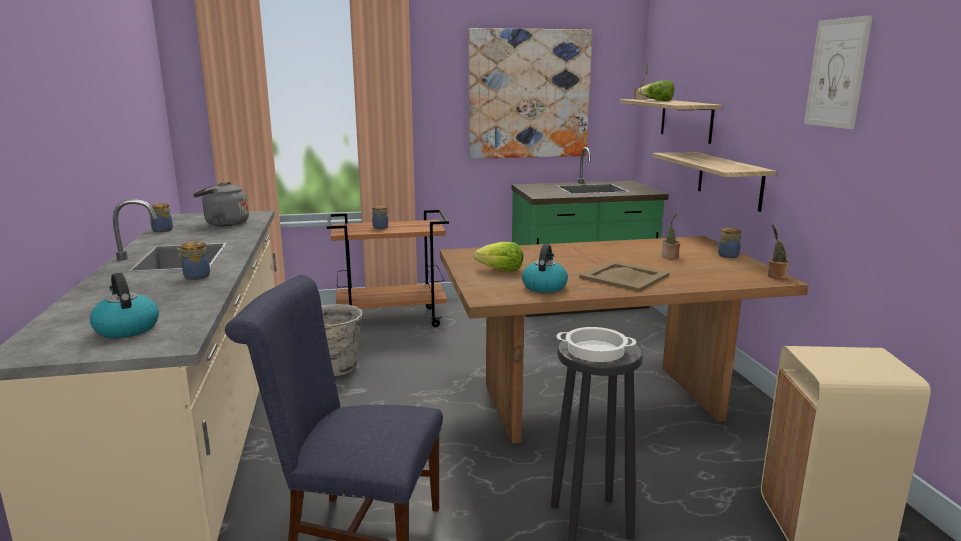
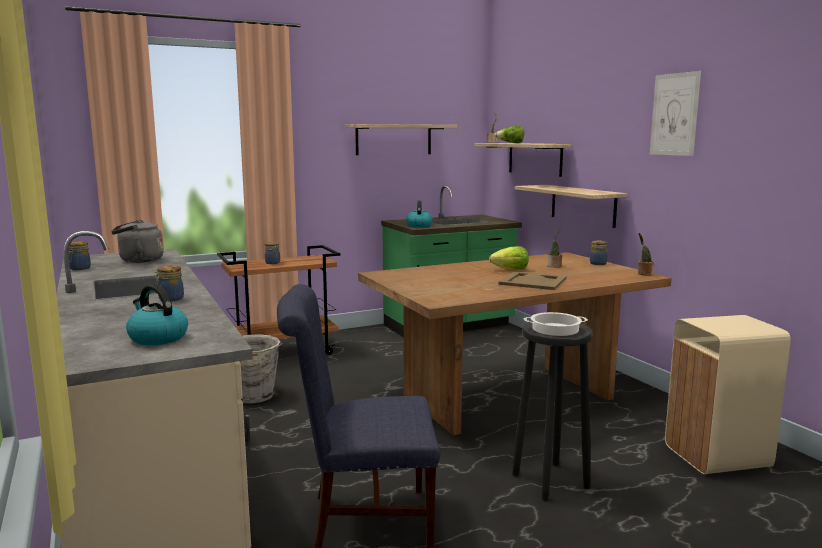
camera: 15 degrees left, 5 degrees down
picture [468,28,592,159] -> shelf [345,124,457,155]
lettuce [474,242,523,271] -> lettuce moved to [489,246,529,270]
kettle [522,244,568,293] -> kettle moved to [406,200,433,227]

